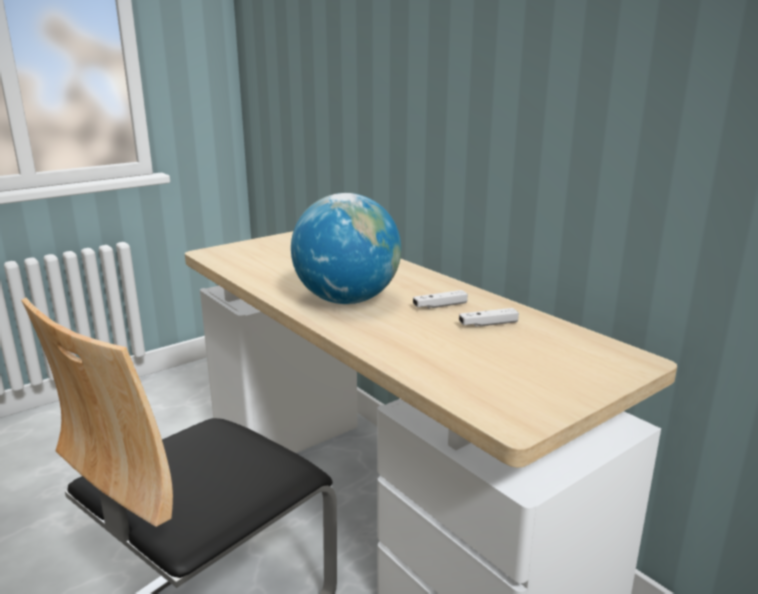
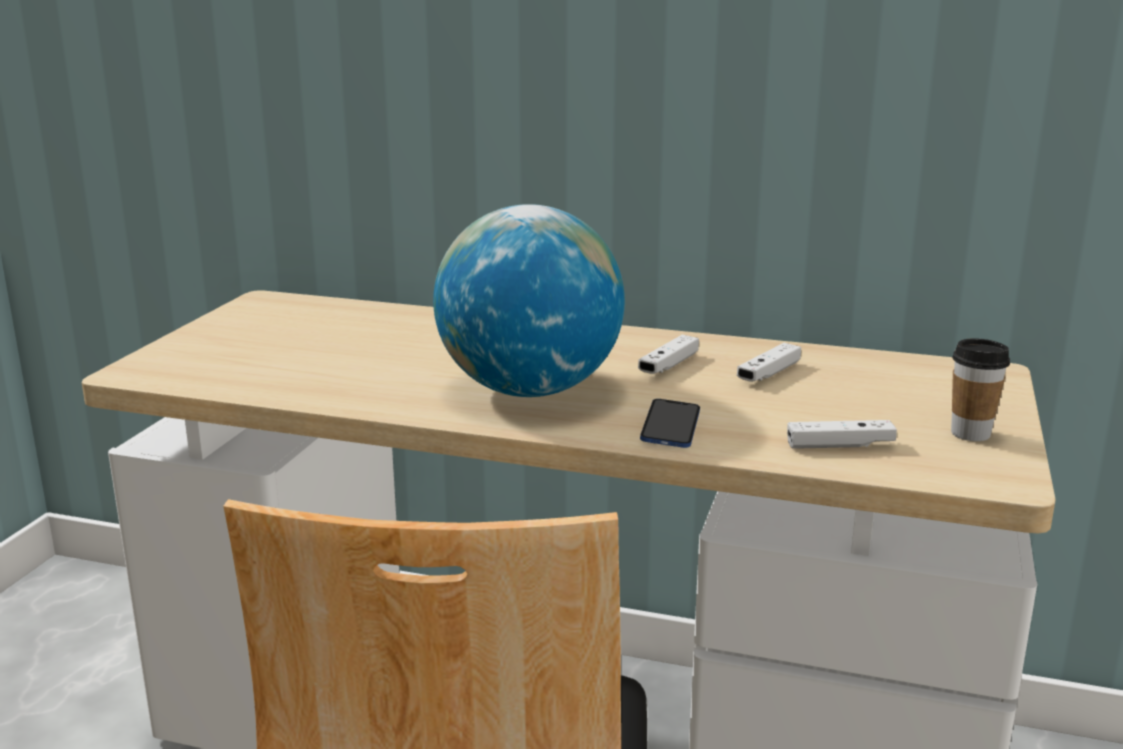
camera: 35 degrees left, 0 degrees up
none -> phone [640,399,700,448]
none -> white game controller [787,420,897,449]
none -> cup [951,338,1010,441]

